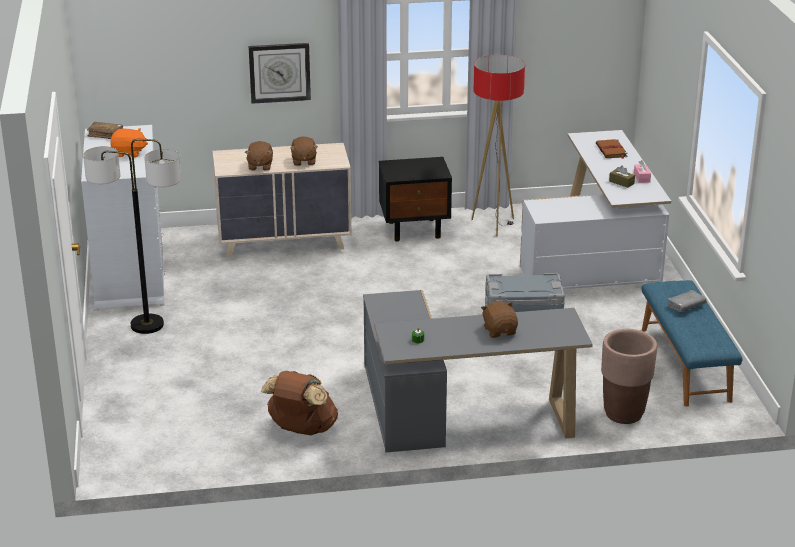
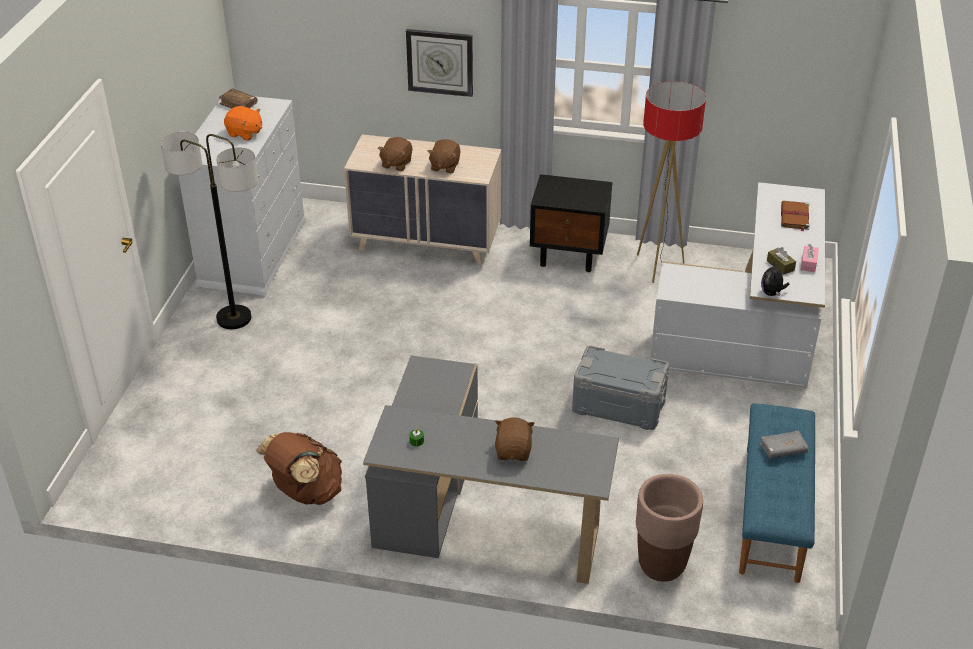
camera: 20 degrees right, 10 degrees up
none -> plush toy [761,262,789,296]

